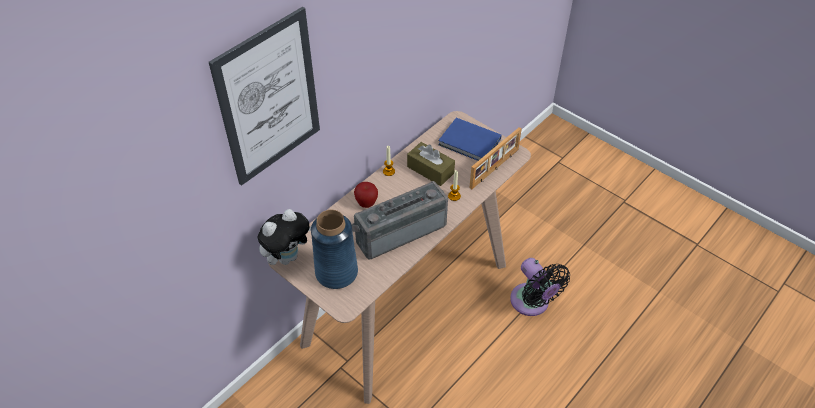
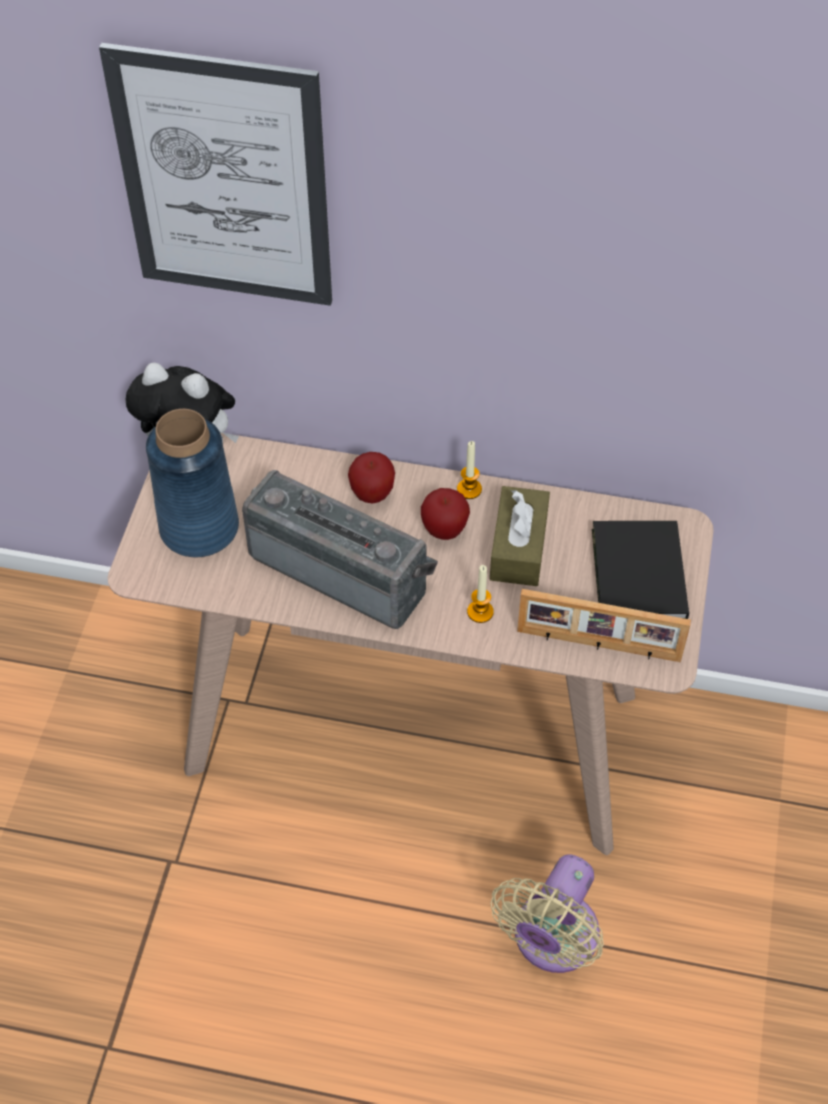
camera: 60 degrees right, 5 degrees up
blue book [438,118,501,161] -> black book [592,521,689,619]
black fan [510,258,570,316] -> beige fan [491,854,604,973]
none -> apple [421,488,470,540]

